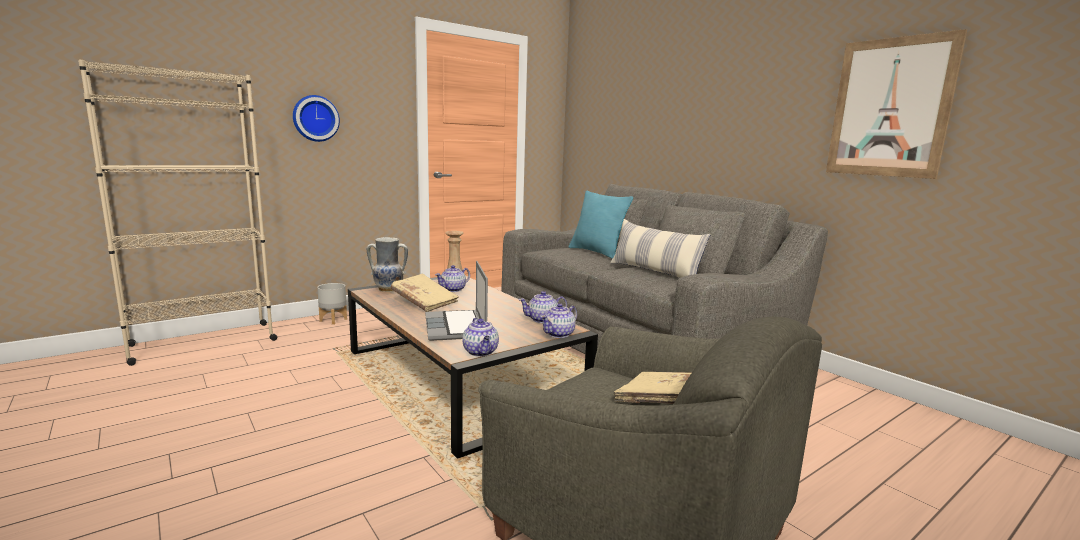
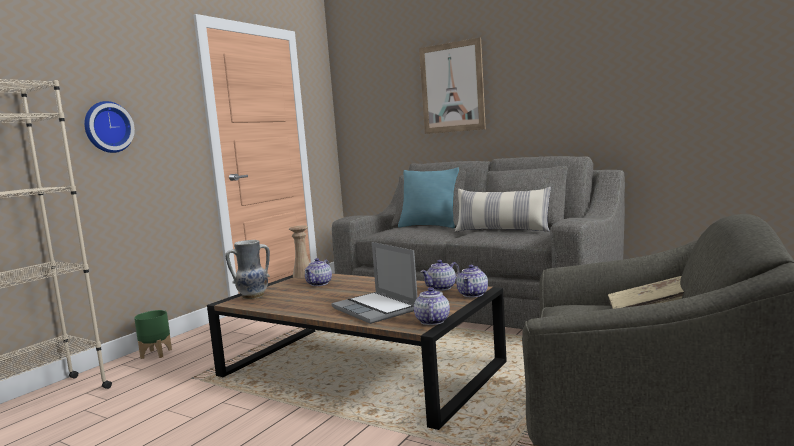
camera: 20 degrees left, 5 degrees down
grey planter [317,283,347,325] -> green planter [134,310,172,359]
beige book [390,273,459,312] -> none
teapot [462,318,499,357] -> teapot turned 135 degrees counterclockwise [414,287,450,325]
picture [826,29,967,179] -> picture moved to [419,38,486,134]

